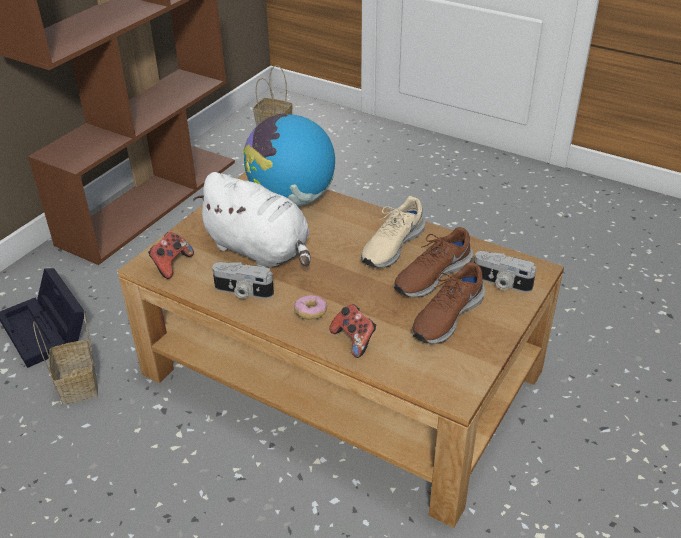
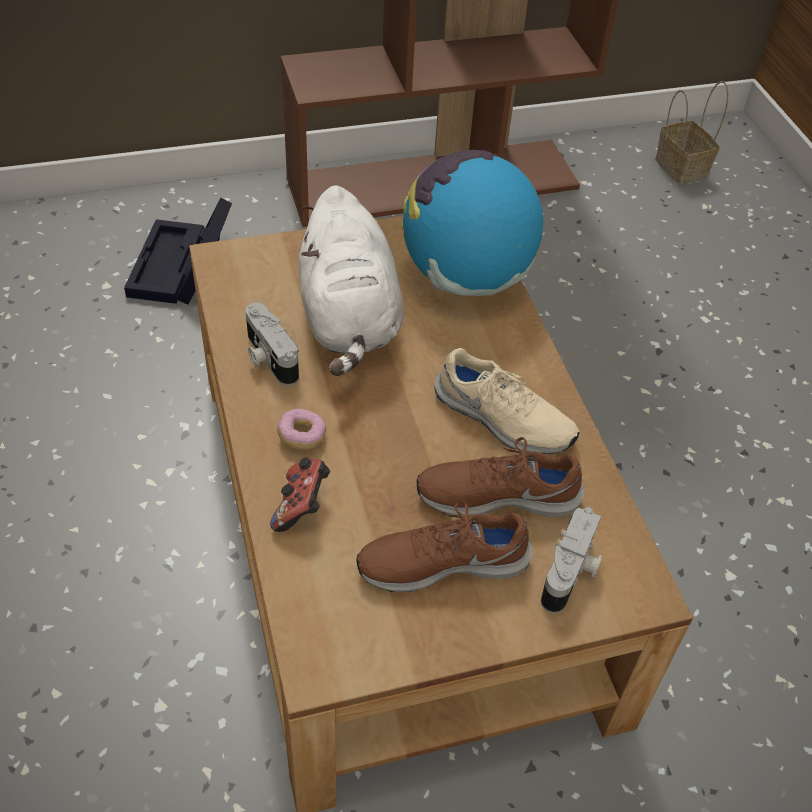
camera: 40 degrees right, 10 degrees up
basket [33,311,98,405] -> none
game controller [148,232,194,279] -> none
beige shoe [361,197,425,268] -> beige shoe turned 135 degrees counterclockwise [434,348,579,454]
camera [474,251,536,293] -> camera turned 135 degrees counterclockwise [541,507,603,613]

